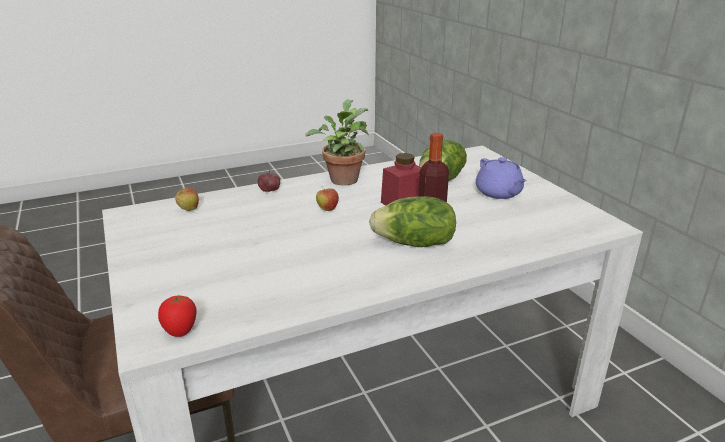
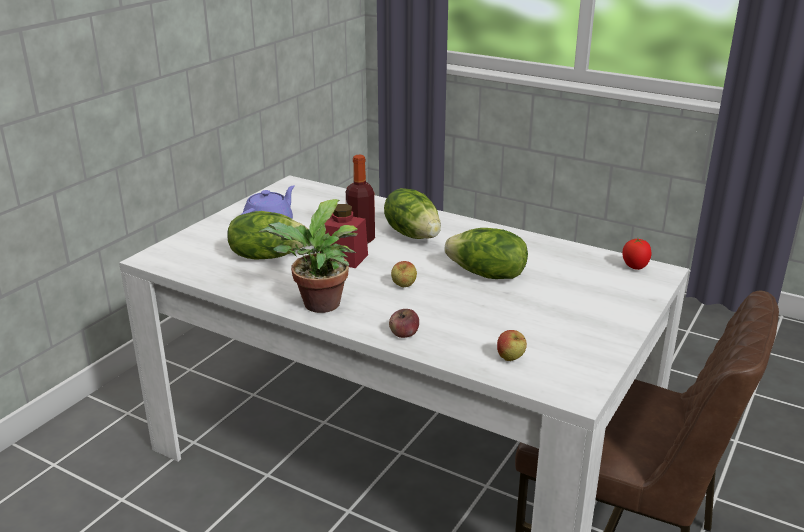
camera: 125 degrees left, 0 degrees up
none -> lettuce [445,228,528,279]

